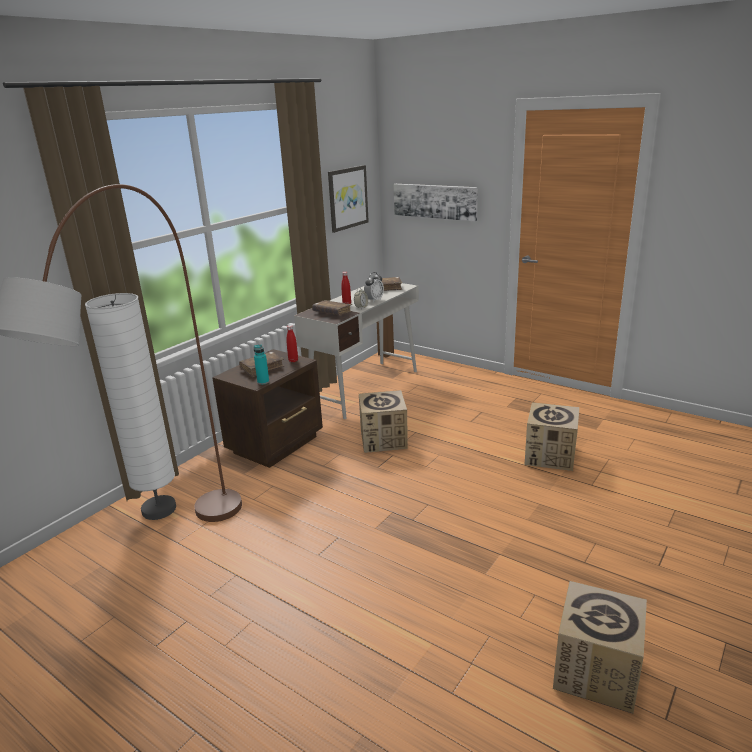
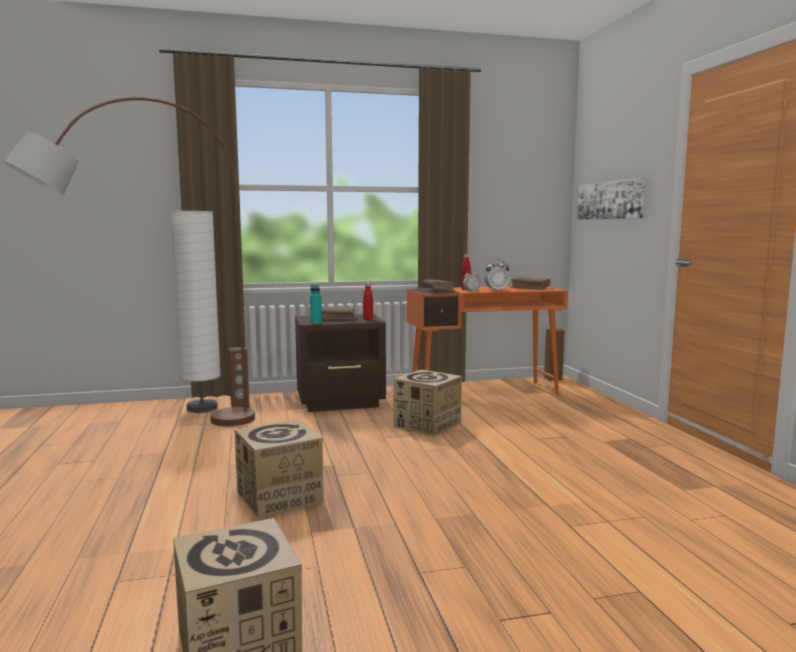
camera: 40 degrees right, 15 degrees down
white desk [294,283,419,419] -> orange desk [407,286,568,396]
picture [328,165,369,233] -> none
cardboard box [525,402,580,471] -> cardboard box moved to [234,419,324,518]
none -> brown speaker [229,347,250,408]

